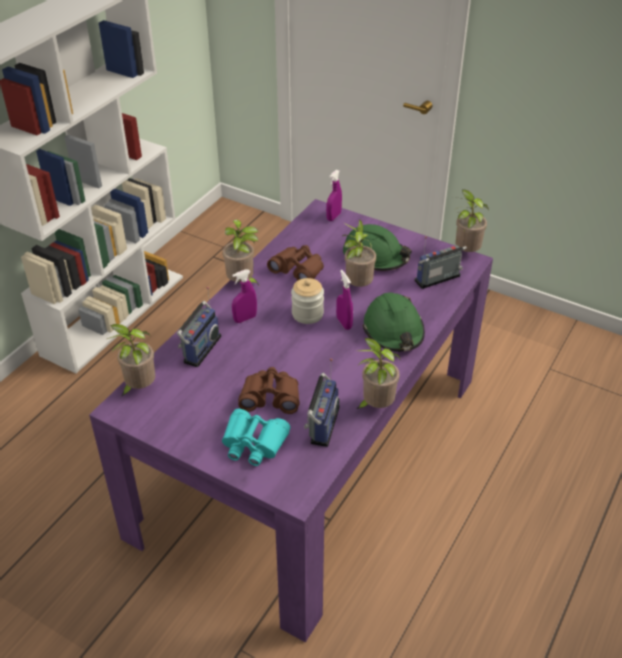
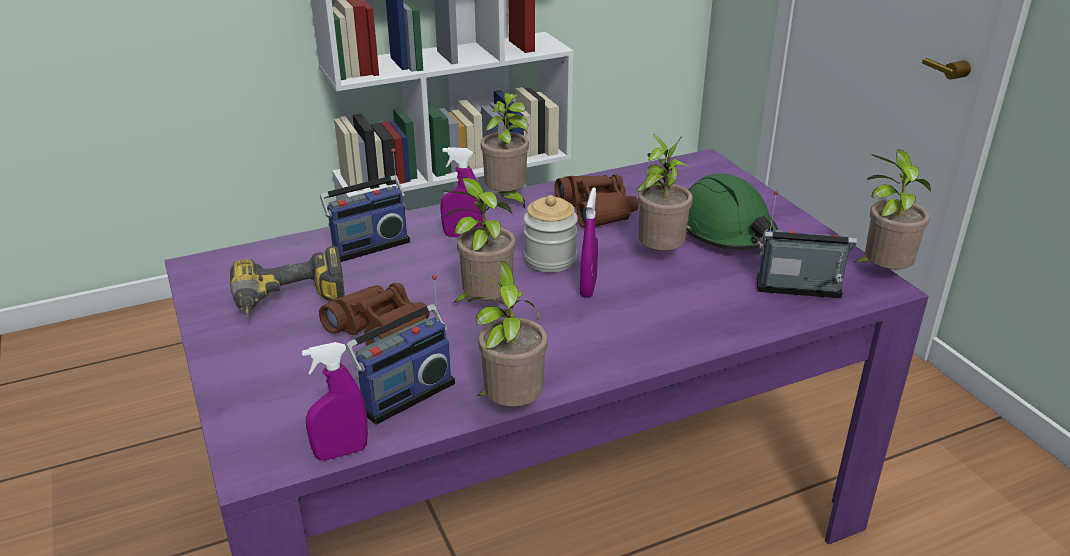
camera: 35 degrees right, 10 degrees down
potted plant [107,324,155,396] -> potted plant moved to [444,177,516,305]
turquoise binoculars [222,409,290,466] -> none
purple spray bottle [326,170,342,221] -> purple spray bottle moved to [302,342,368,461]
green hard hat [363,292,425,352] -> none
none -> power drill [230,246,345,318]

